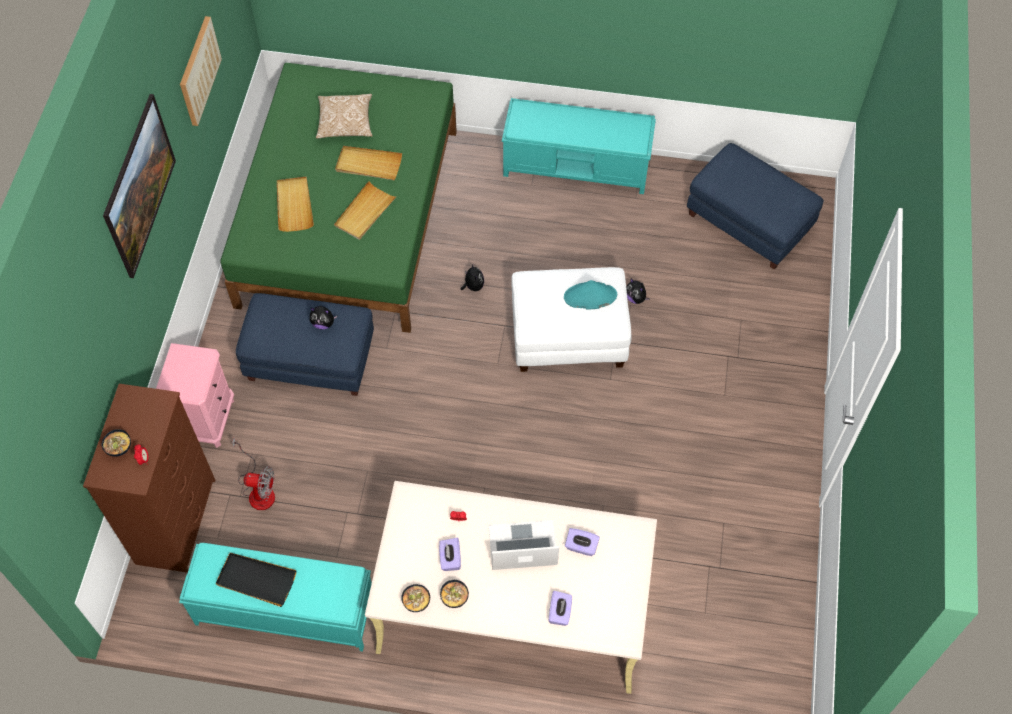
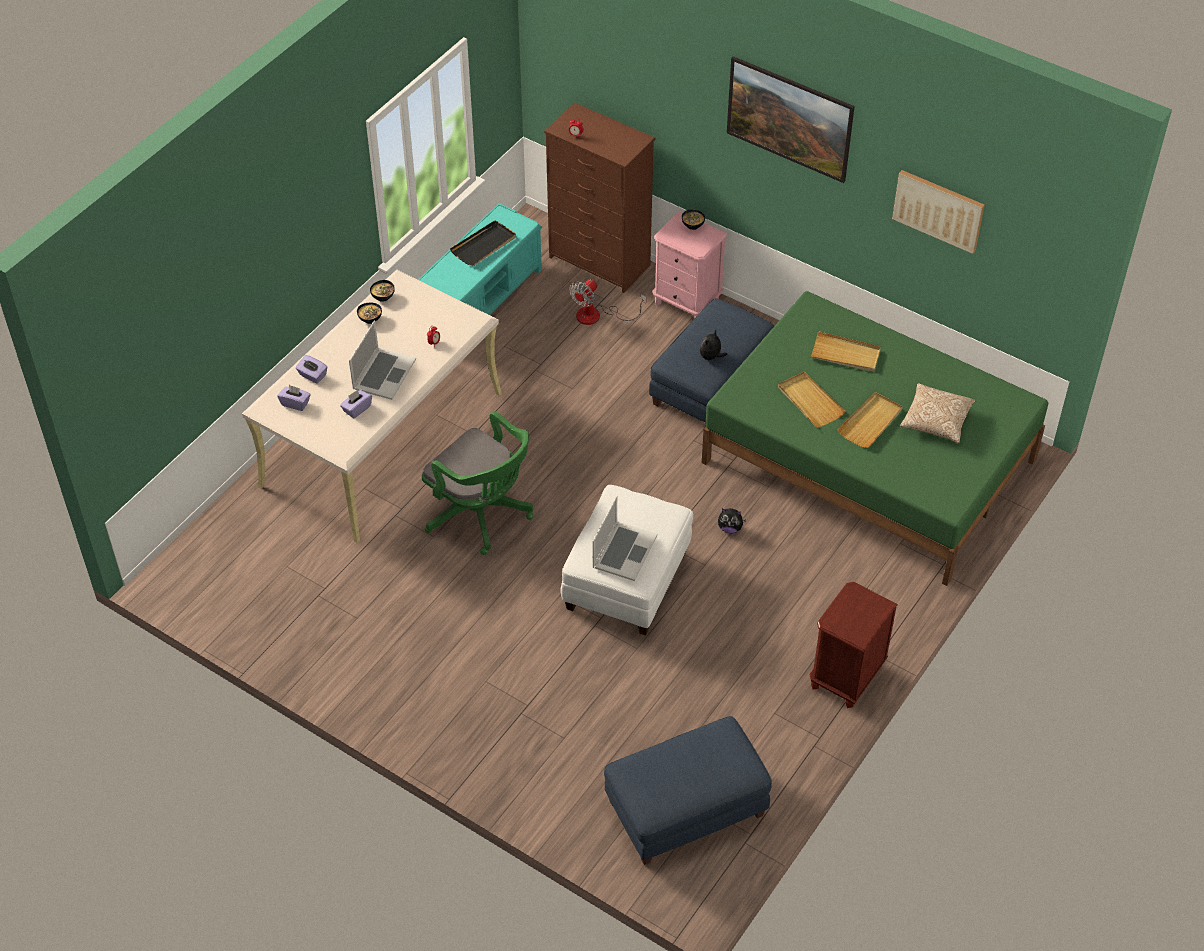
camera: 115 degrees right, 10 degrees down
bowl [102,429,131,457] -> bowl moved to [682,209,705,230]
purple tissue box [439,538,461,571] -> purple tissue box moved to [277,385,311,411]
turquoise bench [502,98,656,194] -> brown nightstand [810,582,898,708]
turquoise hat [564,280,617,309] -> laptop [592,496,657,581]
plush toy [626,279,650,304] -> none
none -> green office chair [422,411,533,555]

